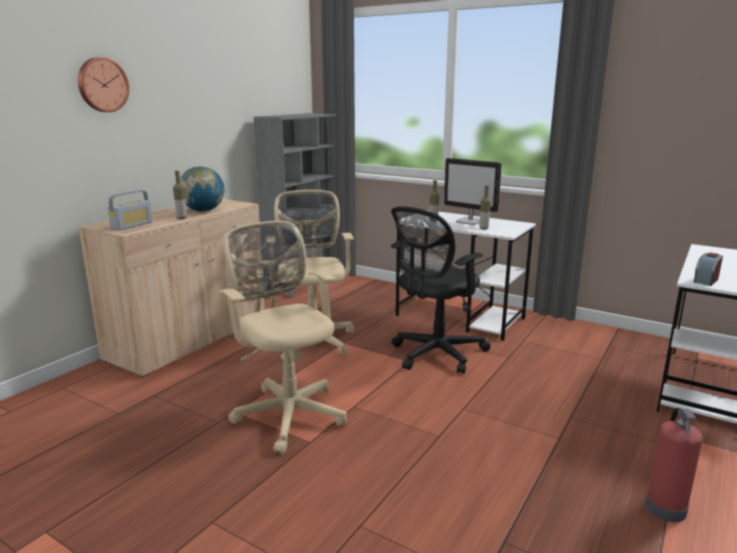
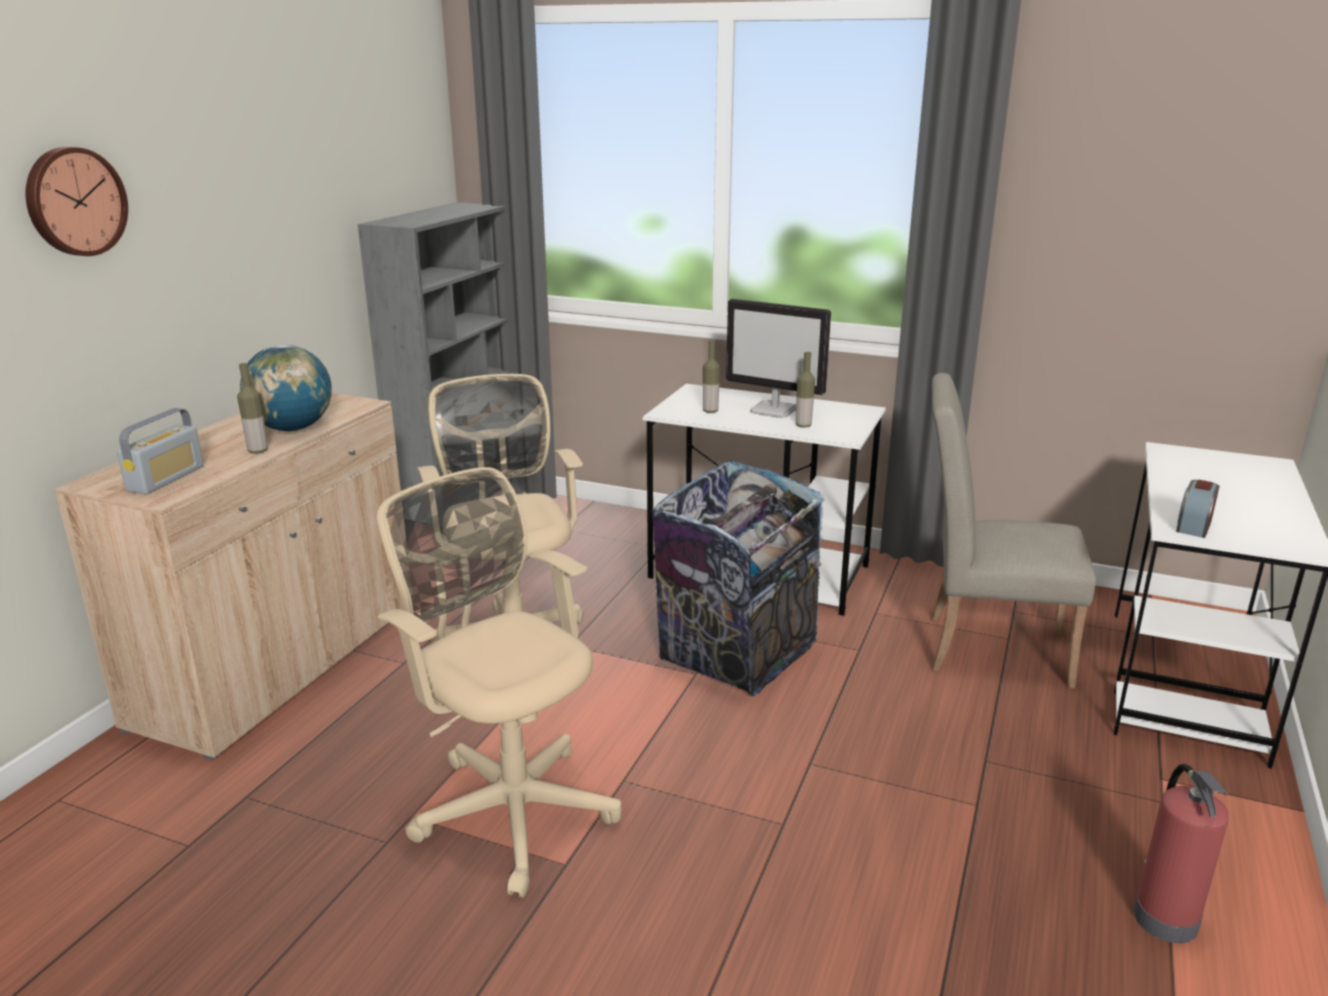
camera: 10 degrees left, 5 degrees up
black office chair [391,206,491,374] -> trash can [653,461,825,696]
none -> beige chair [932,373,1096,689]

